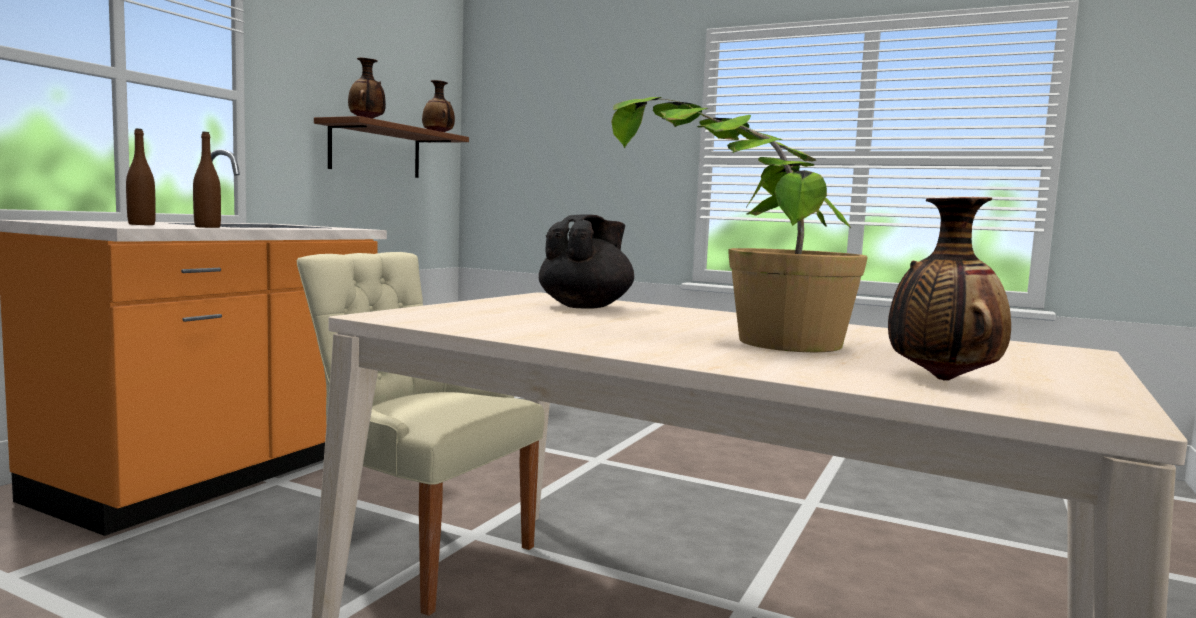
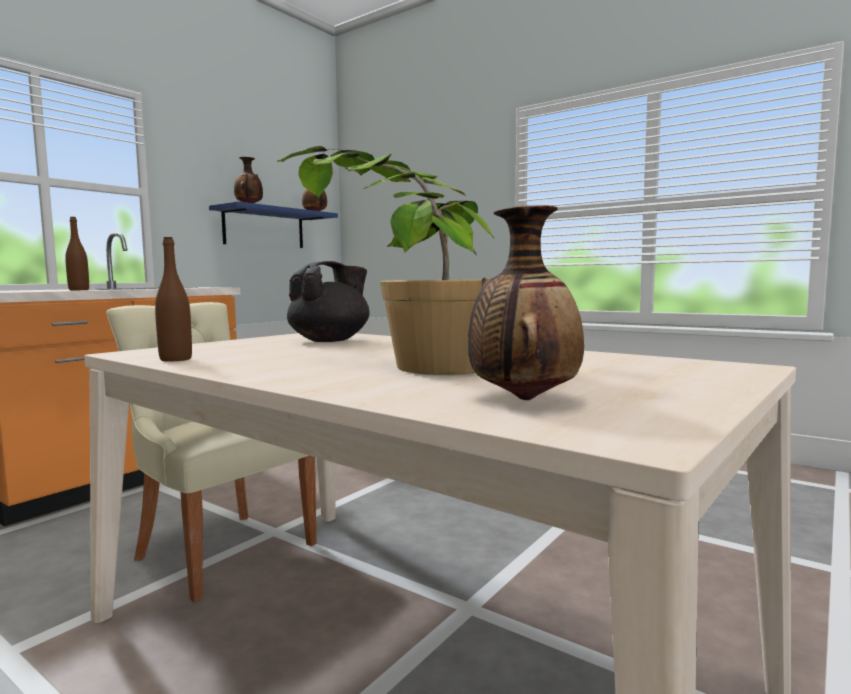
camera: 10 degrees right, 0 degrees up
brown bottle [126,128,156,225] -> brown bottle moved to [155,237,192,362]
brown shelf [314,116,469,178] -> blue shelf [209,201,338,248]

